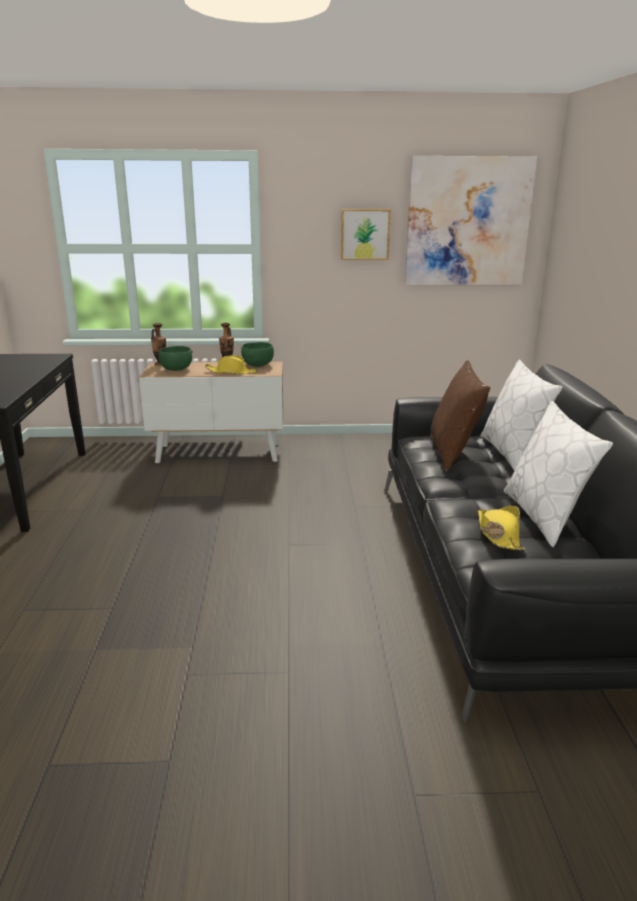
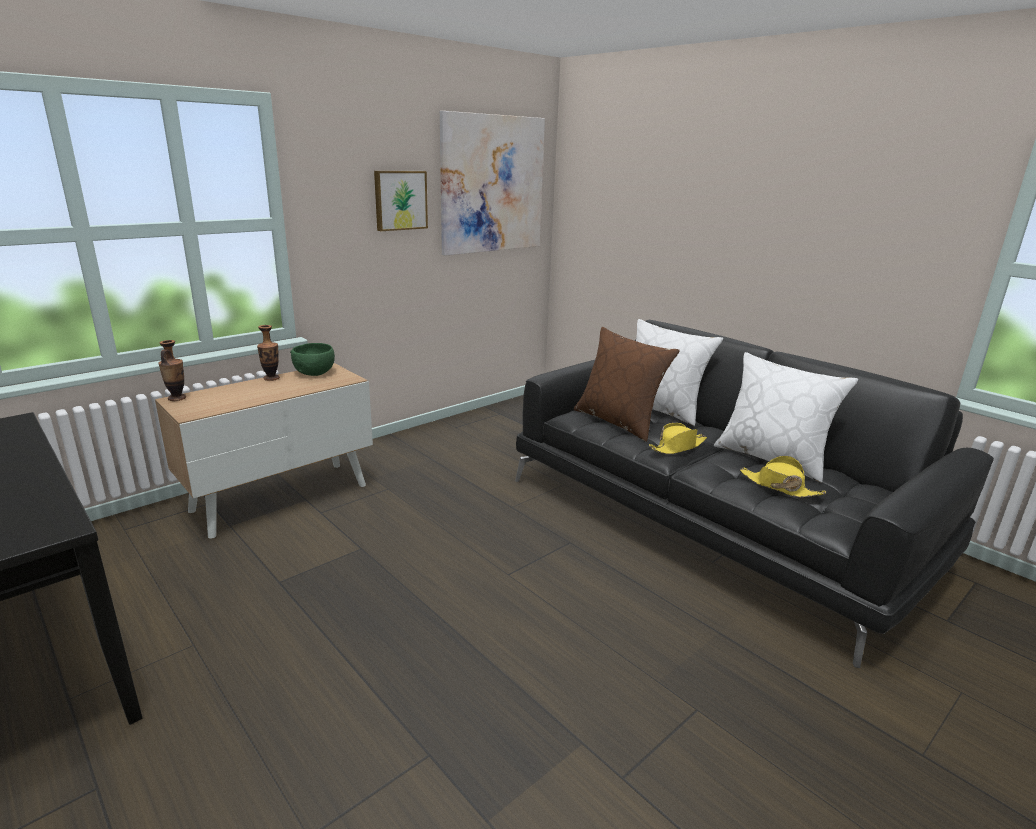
camera: 40 degrees left, 0 degrees up
green bowl [158,346,193,371] -> none
yellow hat [205,355,258,374] -> yellow hat moved to [649,423,707,454]

